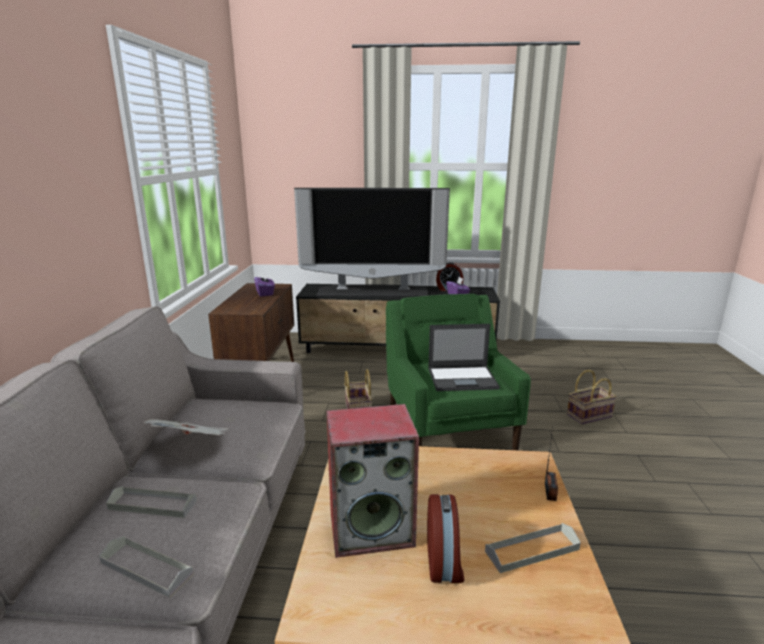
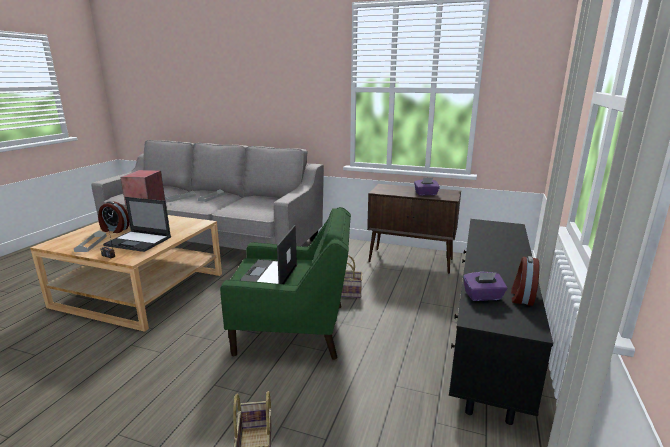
camera: 105 degrees right, 0 degrees up
newspaper [144,419,229,435] -> none
television [294,188,450,297] -> none
none -> laptop [103,197,171,252]

